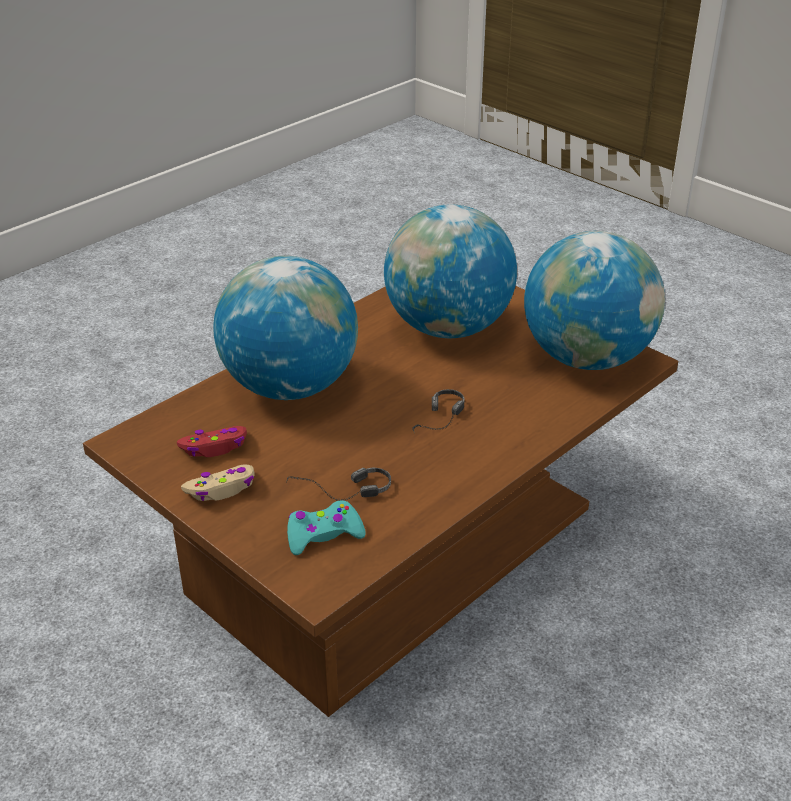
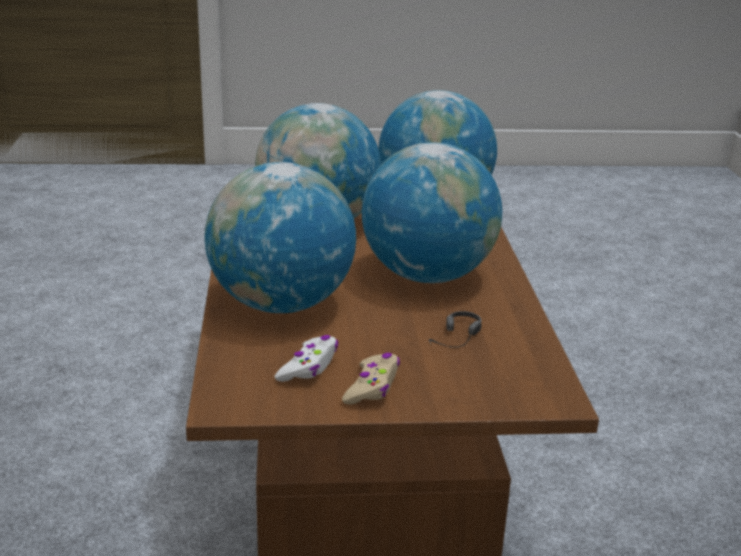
camera: 50 degrees left, 10 degrees down
red game controller [177,426,247,457] -> white game controller [275,335,338,382]
turquoise game controller [287,500,366,555] -> none
headphones [412,389,465,433] -> globe [362,142,502,283]

